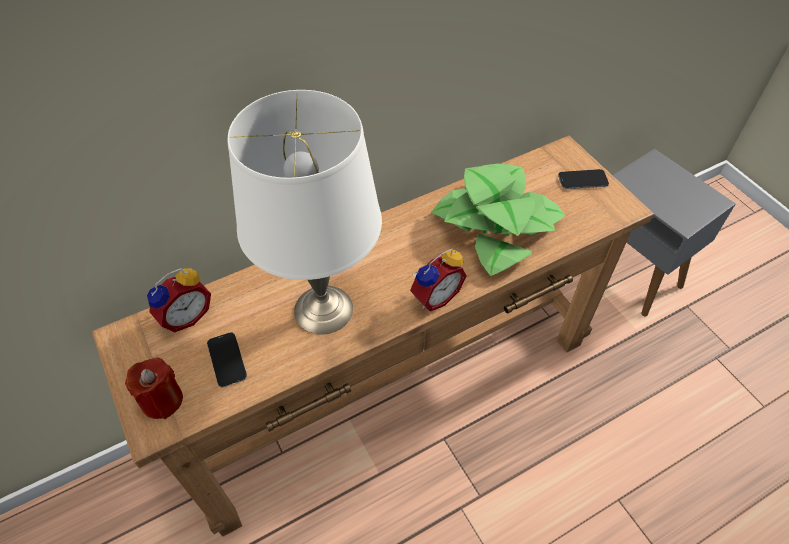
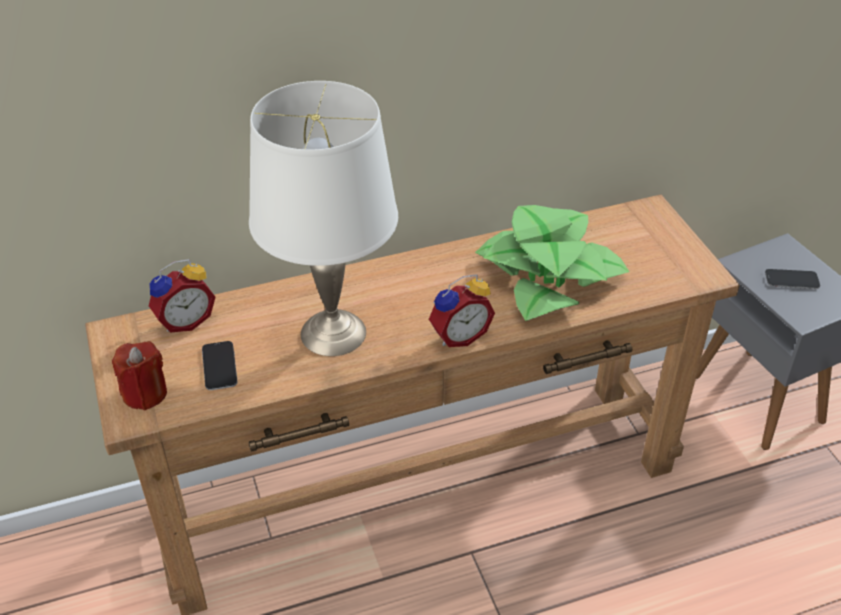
camera: 10 degrees right, 10 degrees down
phone [558,169,609,189] -> phone moved to [765,269,820,289]

